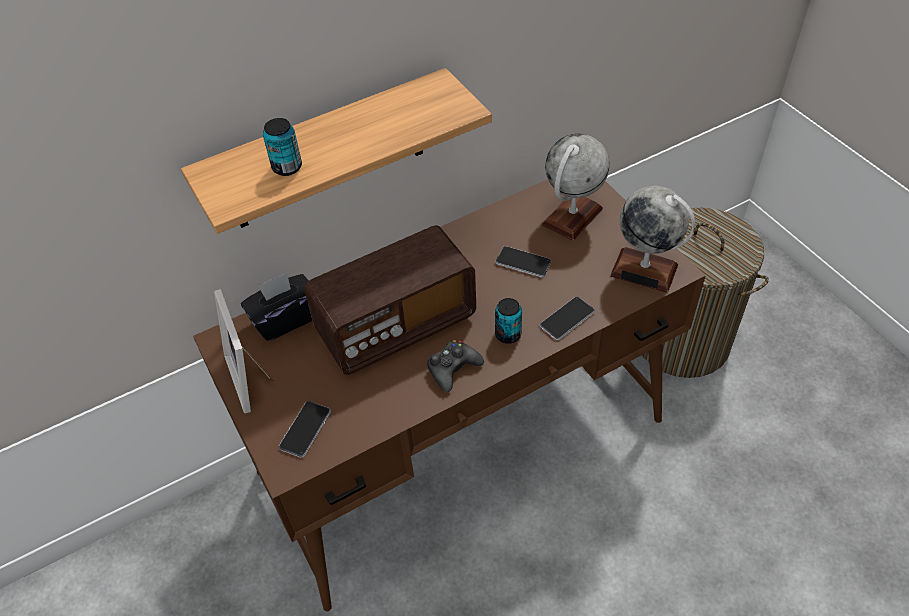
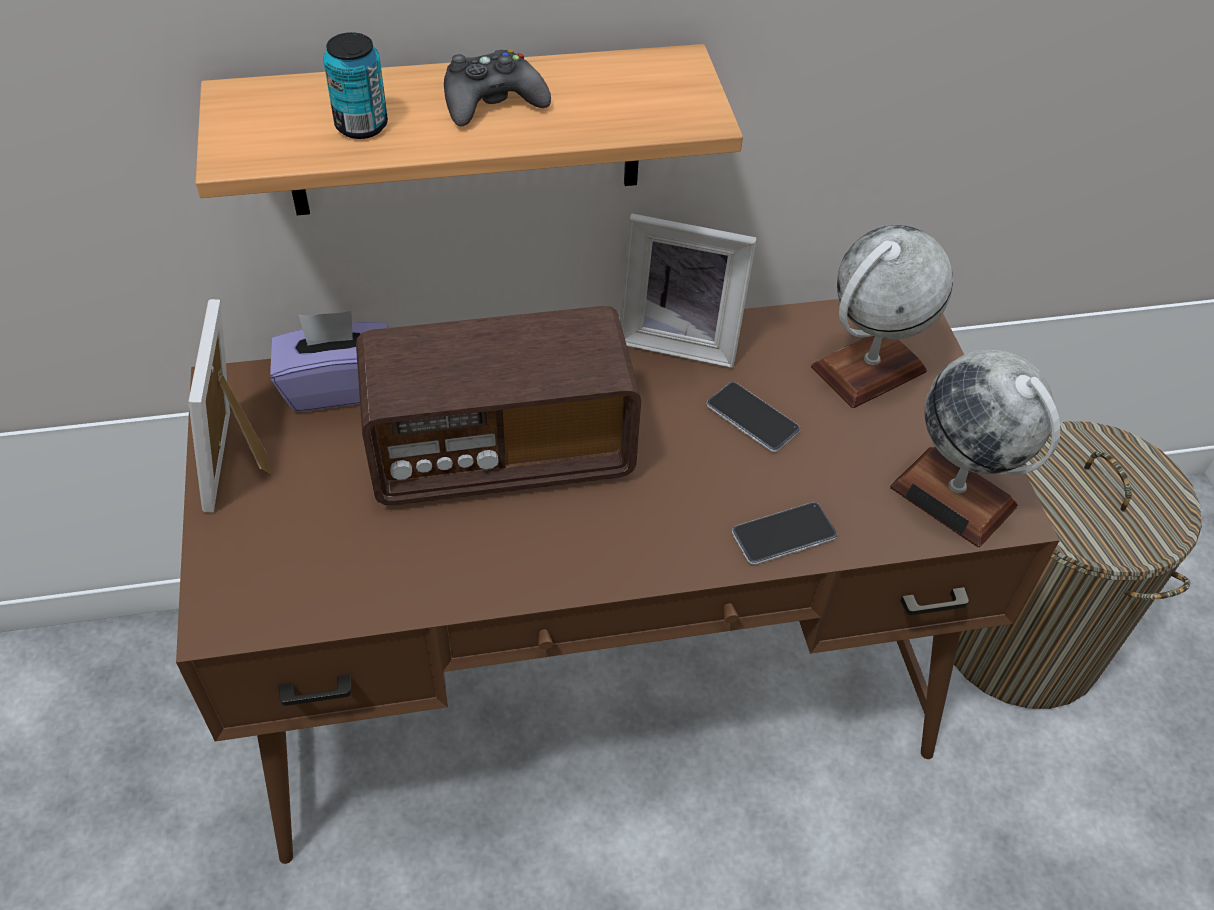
camera: 15 degrees right, 0 degrees up
black tissue box [241,273,312,341] -> purple tissue box [270,311,388,412]
phone [279,401,331,458] -> none
black game controller [427,340,484,392] -> black game controller moved to [444,49,551,127]
can [495,298,522,344] -> none
none -> picture frame [620,214,757,368]

